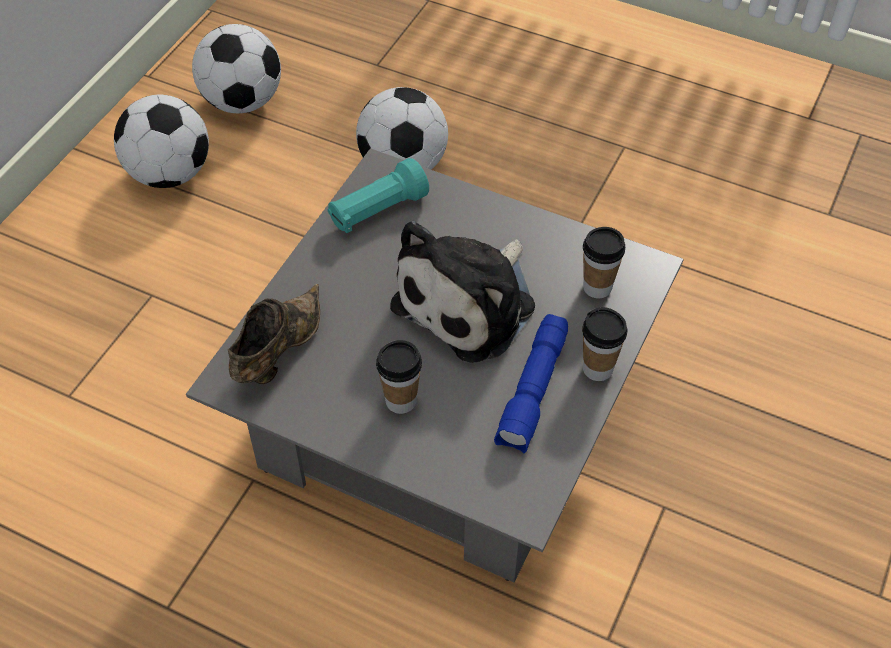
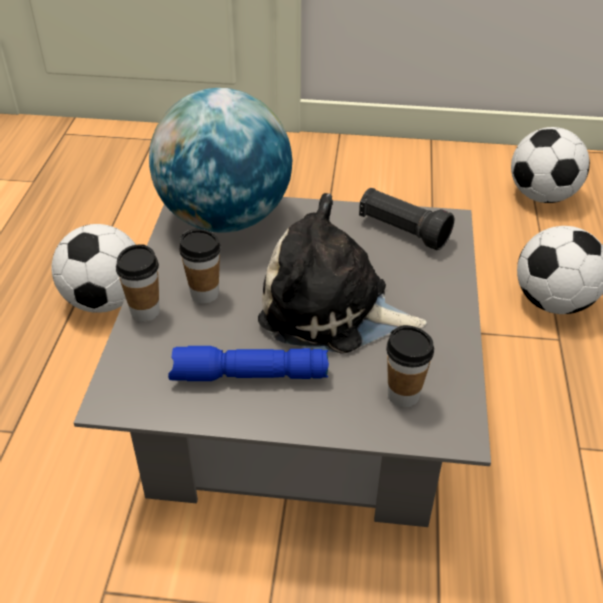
camera: 70 degrees right, 10 degrees down
football [114,95,209,188] -> football moved to [51,224,136,313]
brown shoe [228,284,320,384] -> globe [149,88,292,232]
turquoise flashlight [327,158,429,233] -> black flashlight [359,188,454,250]
cup [582,307,627,381] -> cup moved to [116,244,160,322]

